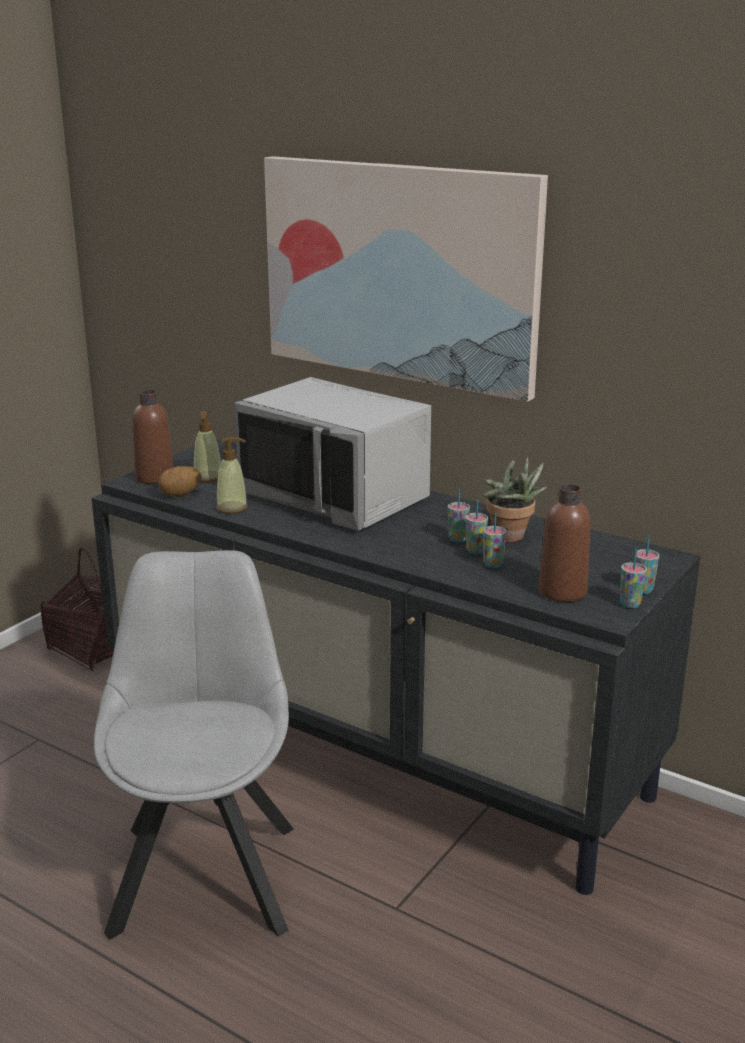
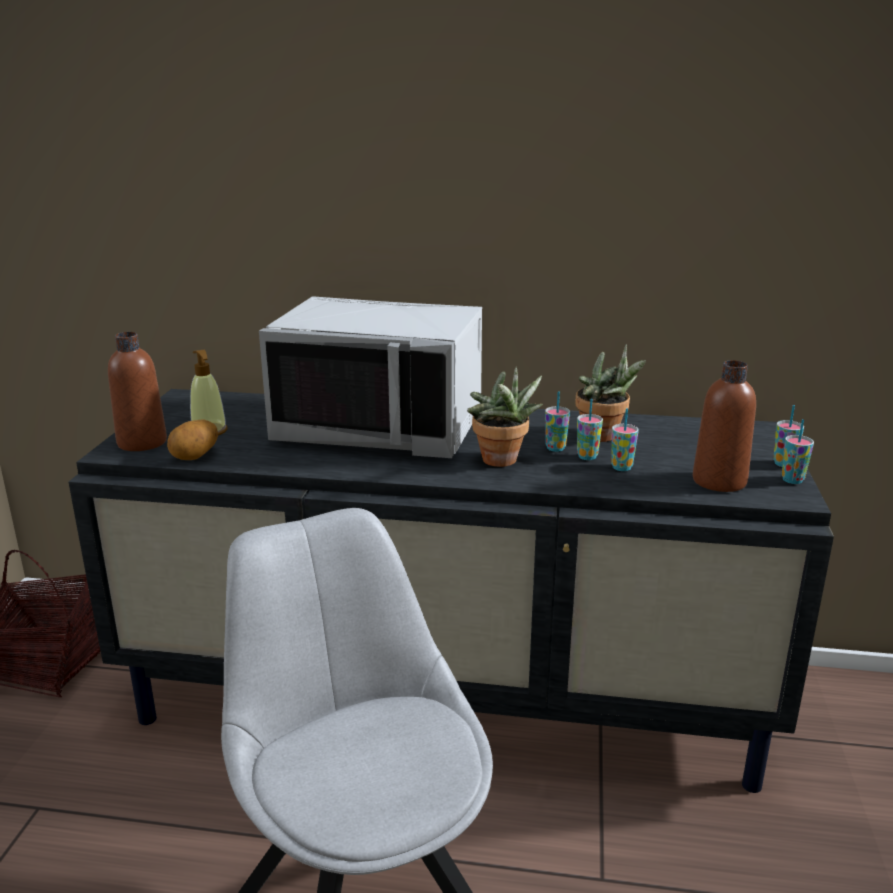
camera: 25 degrees left, 0 degrees up
soap dispenser [216,437,248,514] -> none
picture [264,156,548,402] -> none
none -> potted plant [467,367,543,467]

